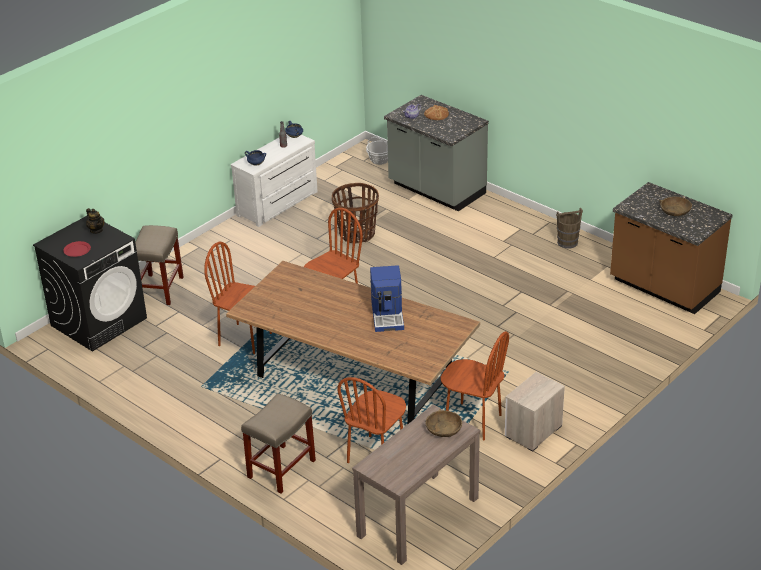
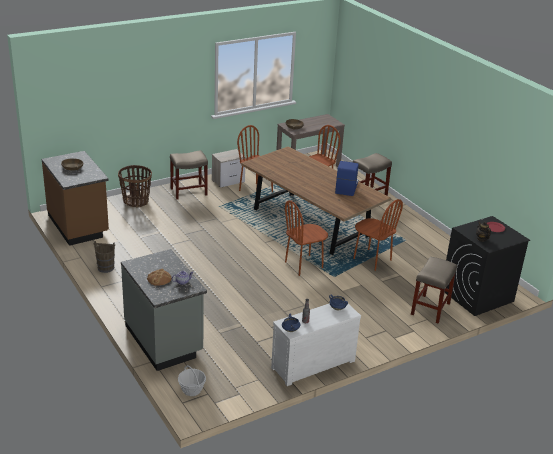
camera: 165 degrees left, 5 degrees down
basket [332,183,379,243] -> basket moved to [118,165,152,207]
coffee machine [370,265,404,332] -> coffee machine moved to [335,161,359,196]
none -> beige stool [170,150,208,199]

